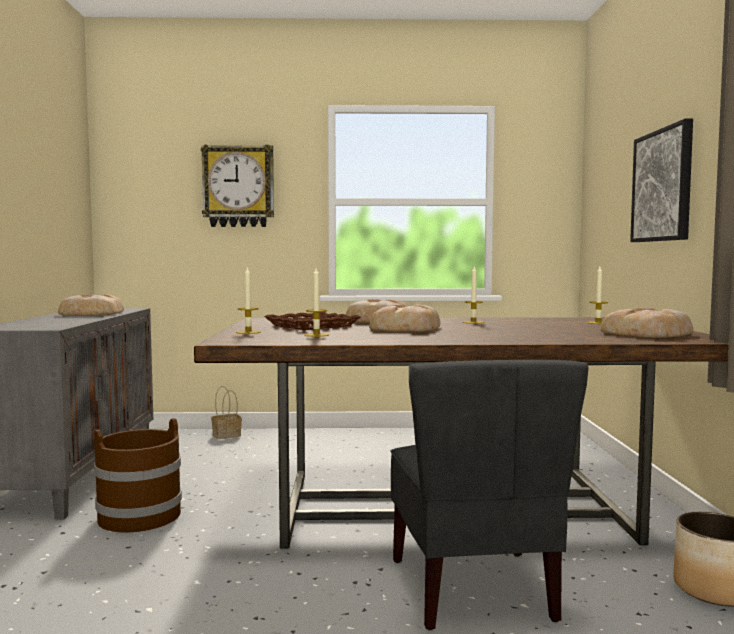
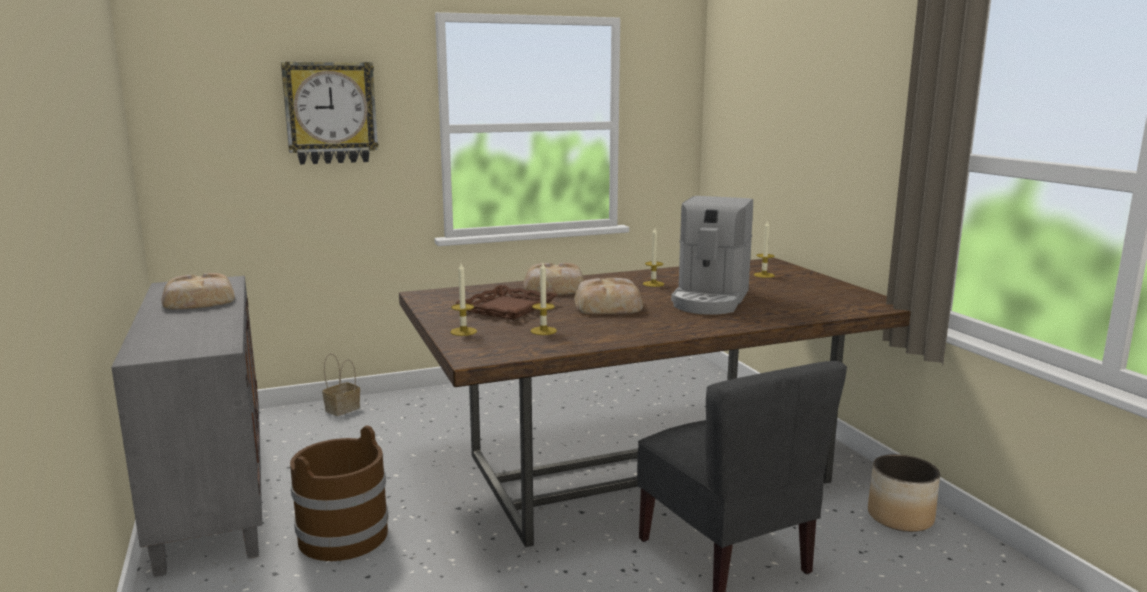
camera: 20 degrees left, 10 degrees up
bread [601,308,693,338] -> none
picture [630,119,693,242] -> none
none -> coffee machine [671,196,753,315]

